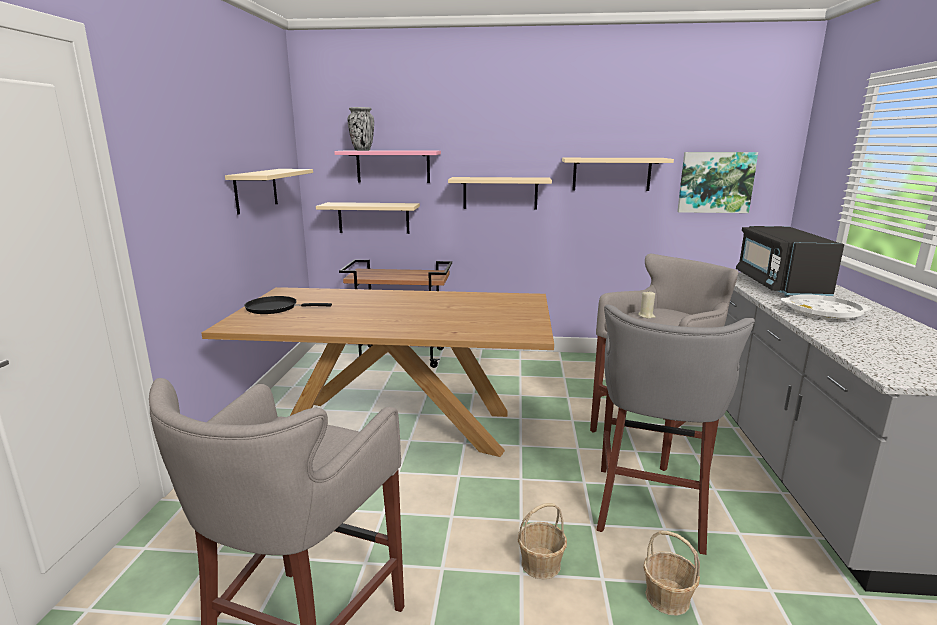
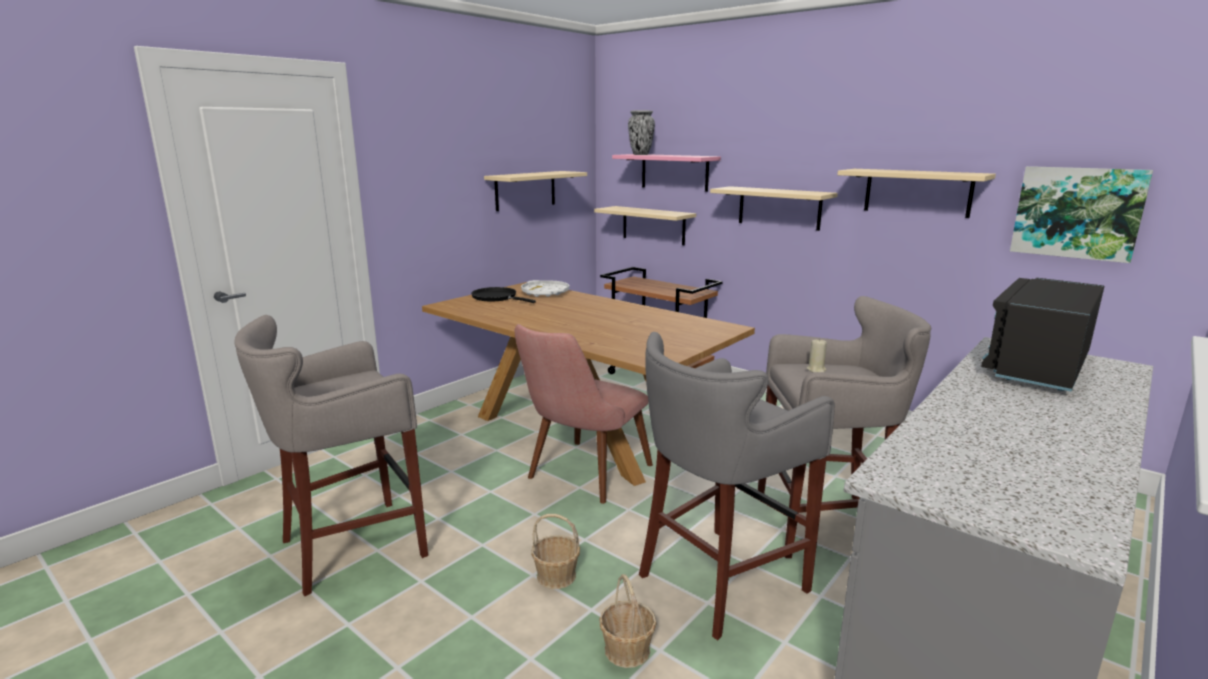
camera: 35 degrees right, 0 degrees up
white tray [781,295,872,321] -> white tray moved to [521,280,570,297]
none -> pink chair [515,324,653,504]

